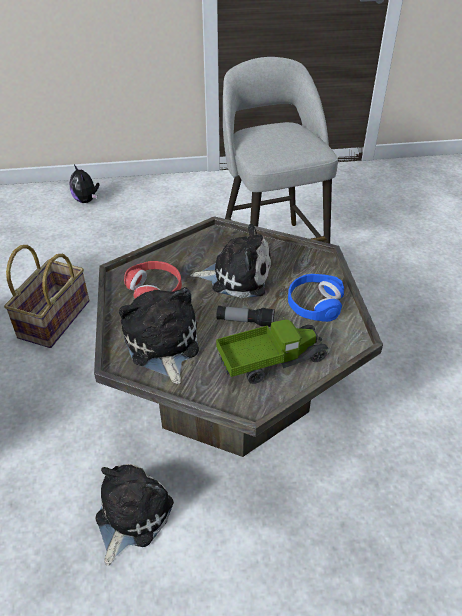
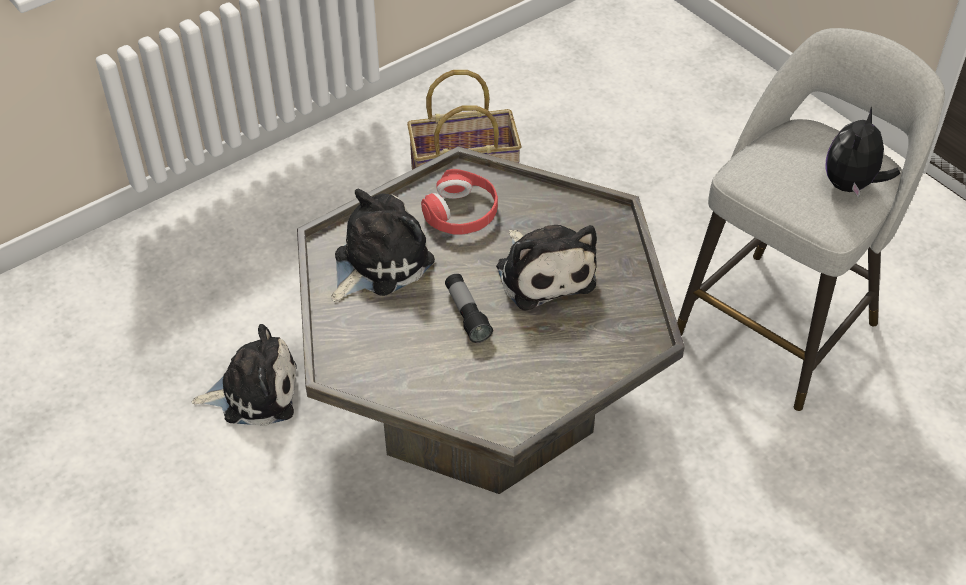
camera: 60 degrees right, 5 degrees up
plush toy [69,165,99,203] -> plush toy moved to [826,107,900,198]
toy truck [216,316,328,384] -> none
blue headphones [288,274,344,322] -> none

